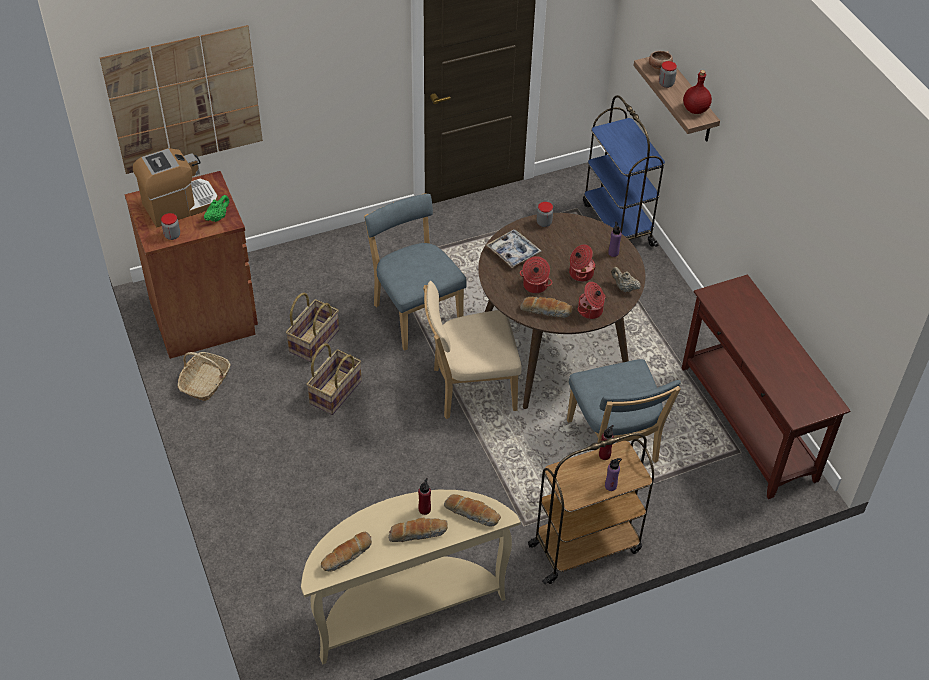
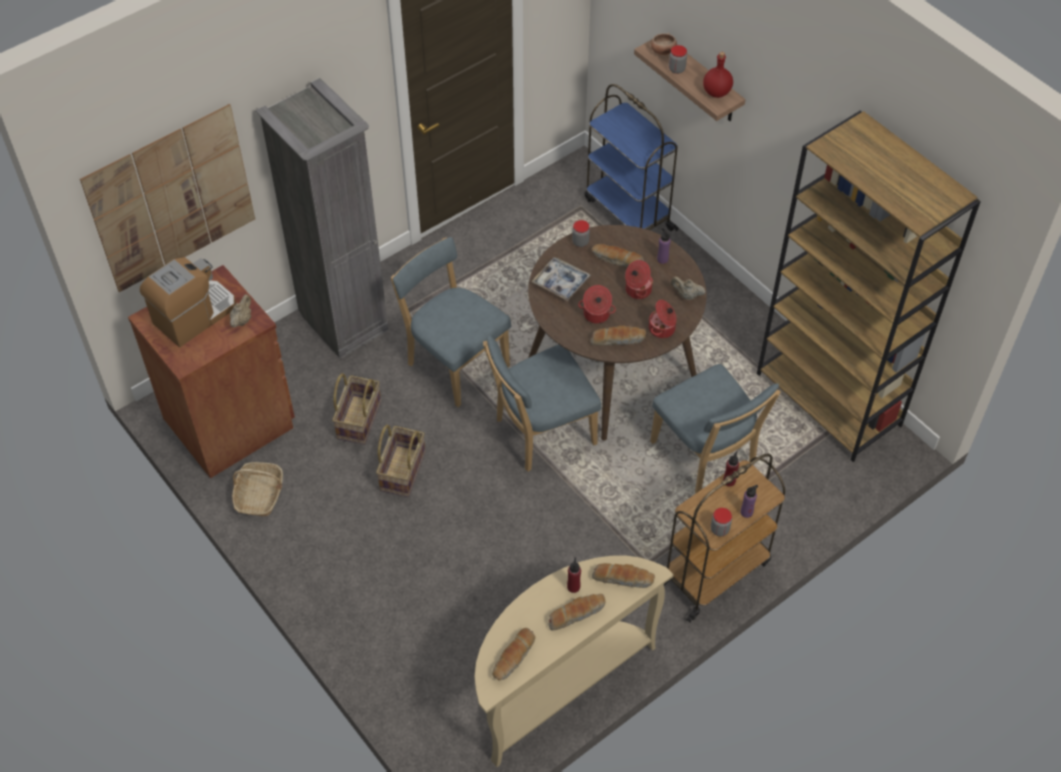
camera: 15 degrees left, 5 degrees up
jar [161,213,180,240] -> jar moved to [711,508,732,537]
green teapot [204,195,229,222] -> beige teapot [230,294,251,328]
beige chair [423,281,522,419] -> blue chair [483,336,601,472]
brown console table [682,274,851,499] -> brown bookcase [757,110,981,462]
none -> grey cabinet [255,78,389,358]
none -> bread [592,244,644,267]

